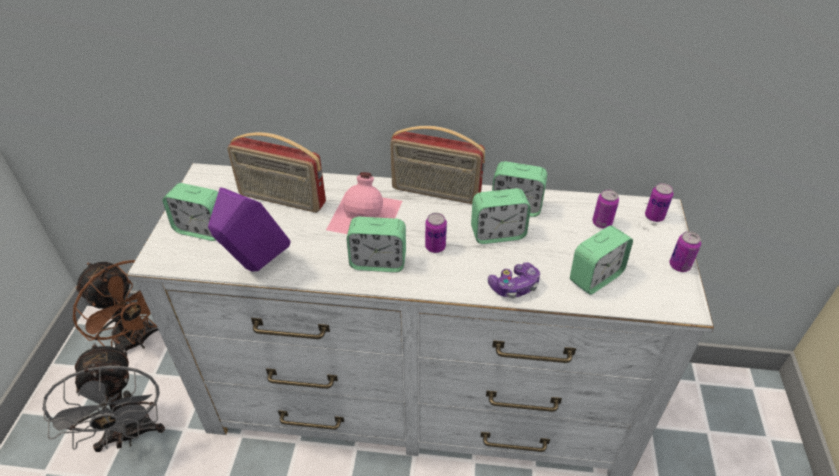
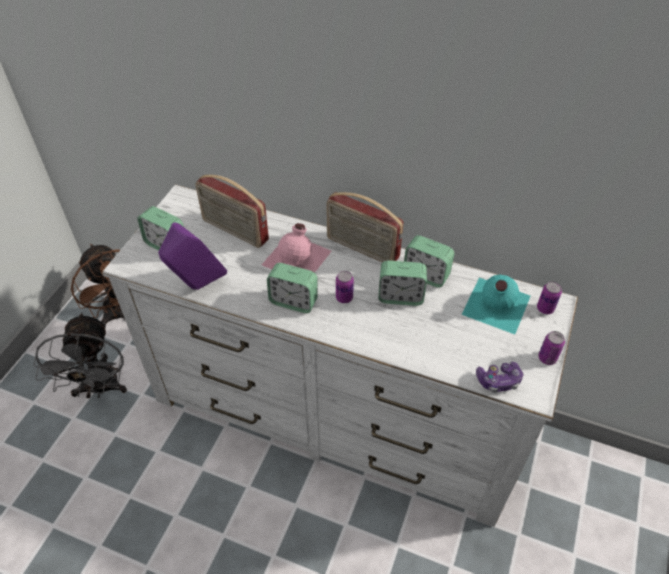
camera: 15 degrees right, 5 degrees up
game controller [488,262,540,299] -> game controller moved to [476,361,523,393]
alarm clock [570,225,633,295] -> none
can [592,189,619,229] -> turquoise bottle [461,274,531,334]

